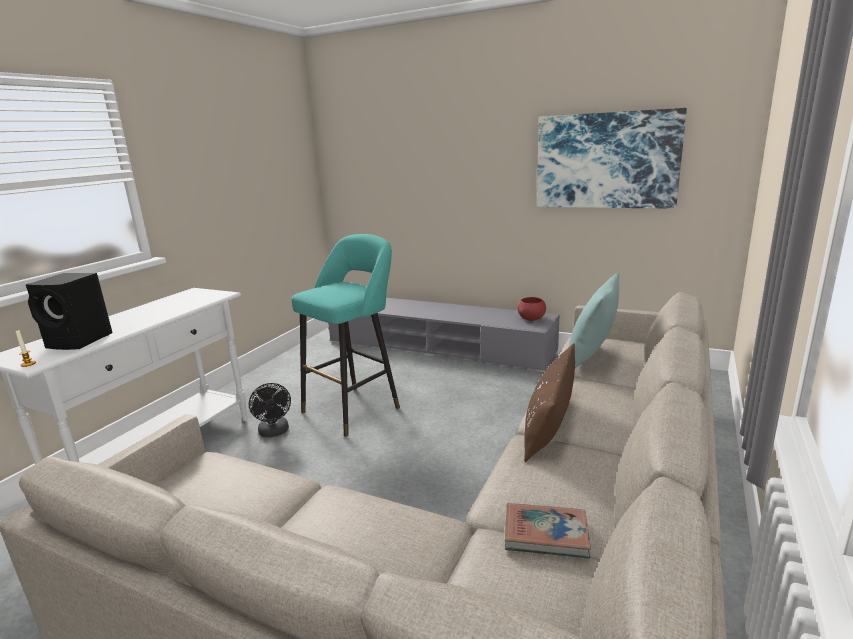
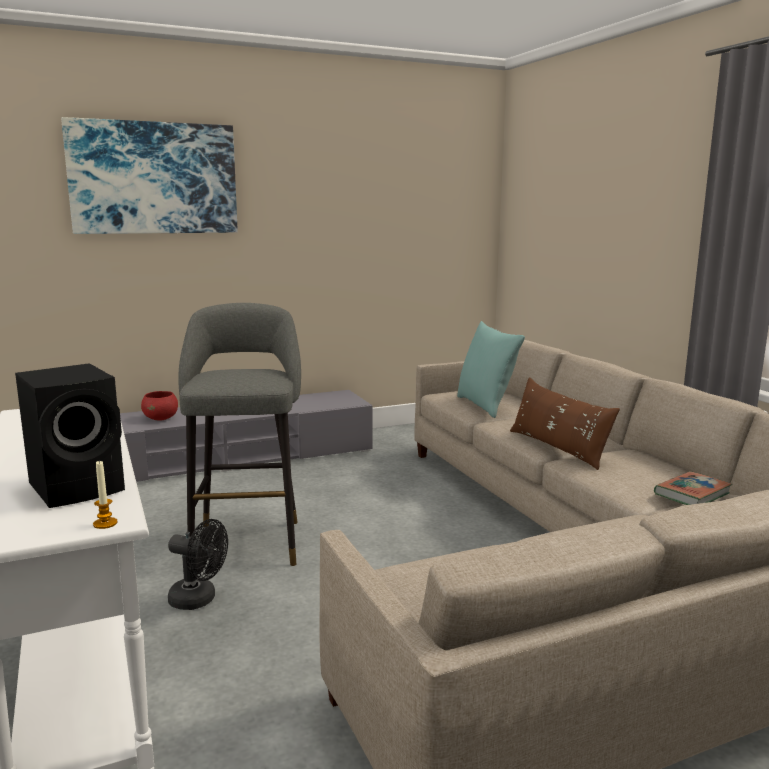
camera: 50 degrees left, 5 degrees down
turquoise stool [292,234,400,437] -> grey stool [178,303,301,566]
red bowl [517,297,546,321] -> red bowl moved to [141,391,178,421]
picture [537,108,687,209] -> picture moved to [61,117,238,234]

